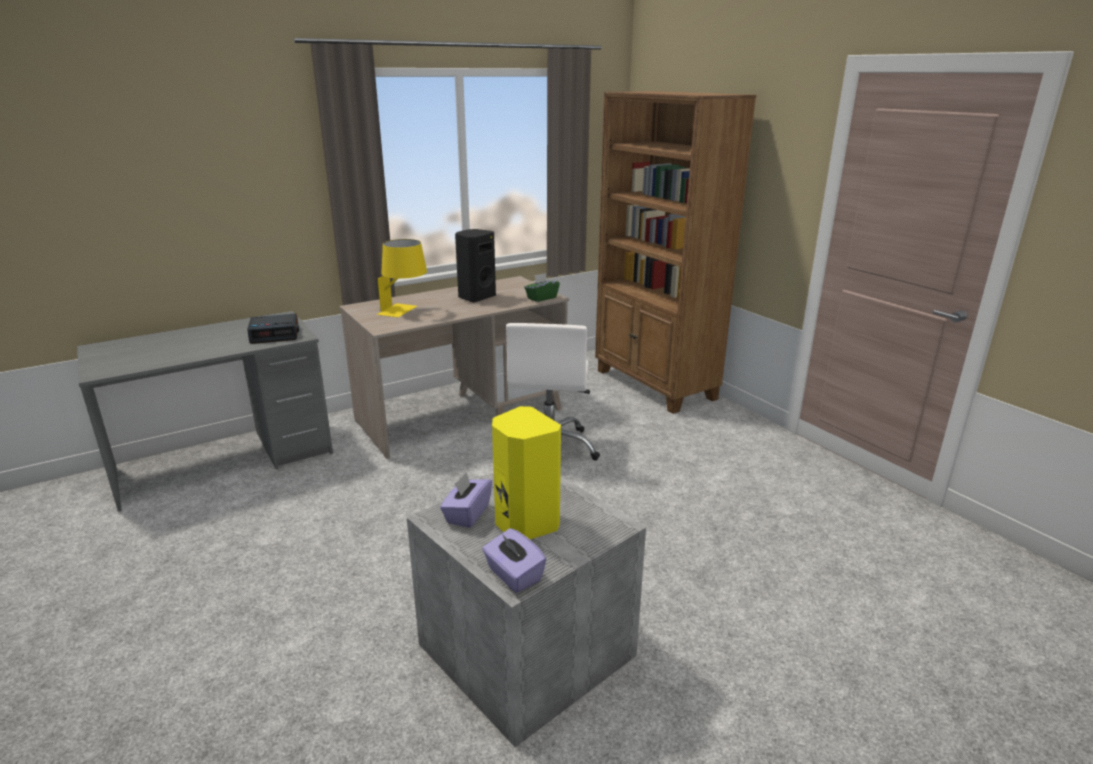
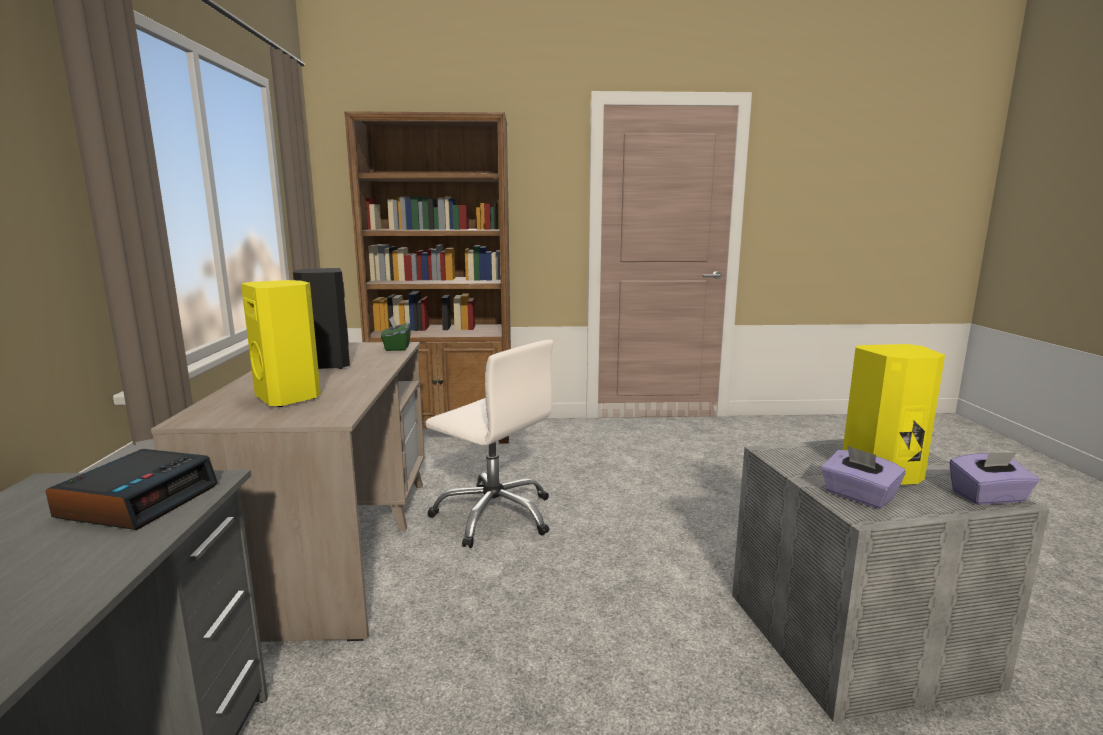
camera: 60 degrees left, 10 degrees down
yellow table lamp [377,239,427,317] -> yellow speaker [241,280,321,407]

